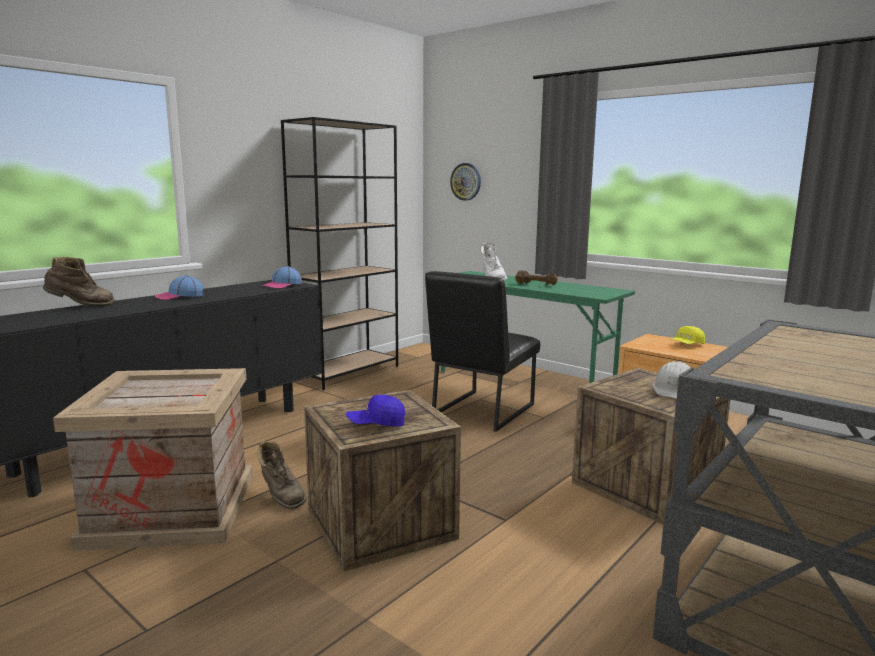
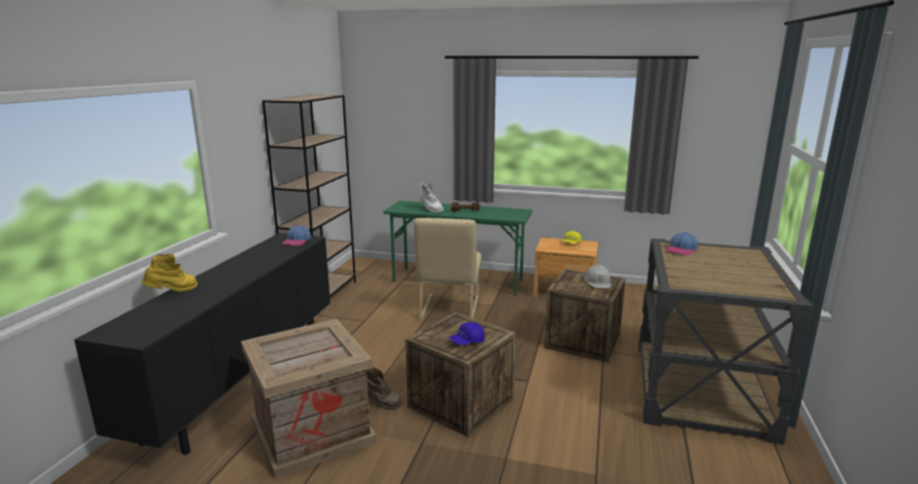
camera: 25 degrees left, 5 degrees up
brown boot [43,257,114,307] -> yellow boot [142,253,198,292]
cap [155,275,204,300] -> cap moved to [665,232,698,255]
black chair [425,271,540,432] -> beige chair [414,218,482,320]
wall clock [450,163,481,201] -> none

